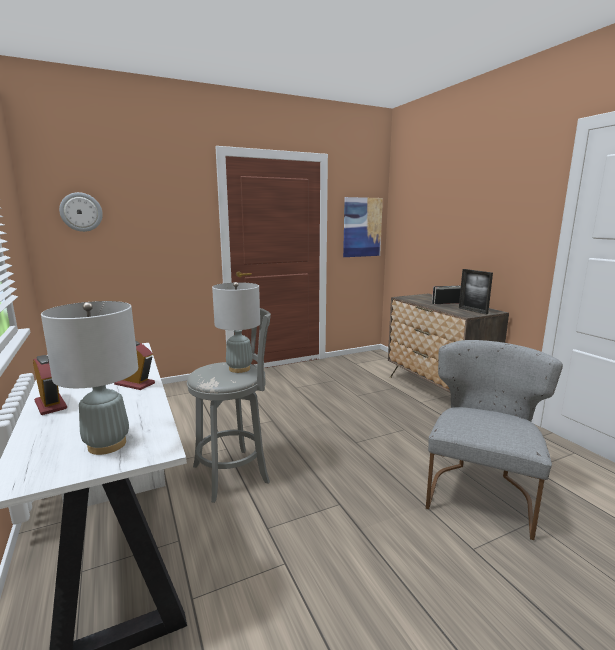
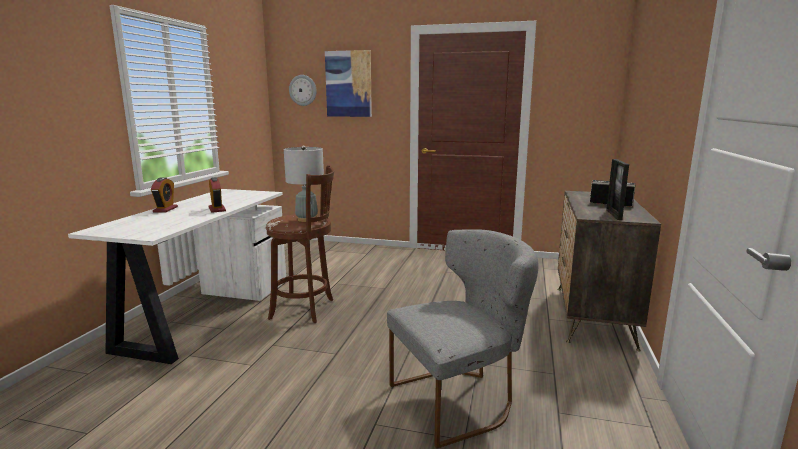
camera: 40 degrees right, 0 degrees up
grey table lamp [41,301,138,455] -> none
grey stool [187,308,271,503] -> brown stool [266,165,334,323]
picture [343,197,383,257] -> picture moved to [325,50,372,117]

